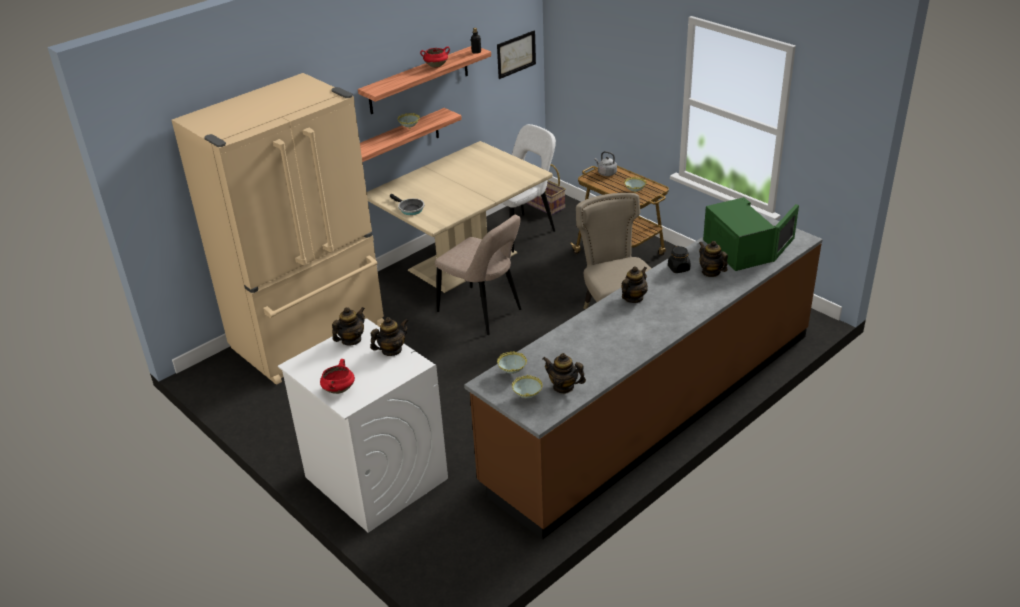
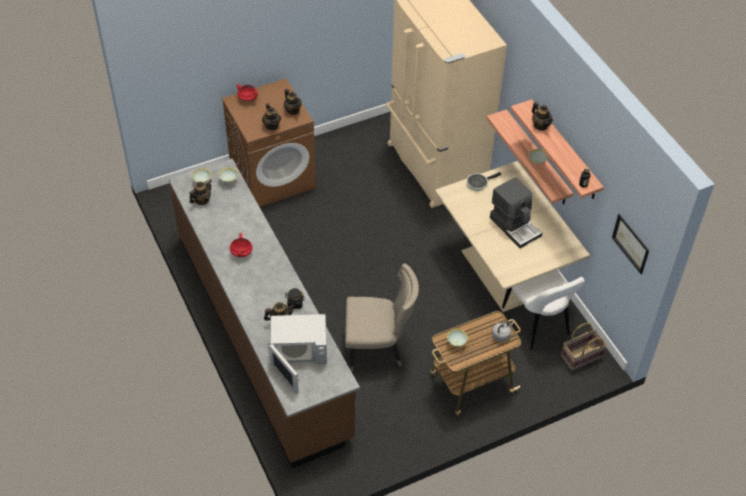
camera: 105 degrees right, 15 degrees up
white washing machine [278,318,448,533] -> brown washing machine [222,79,316,207]
red cooking pot [420,46,450,68] -> red cooking pot moved to [230,233,253,257]
beige chair [435,214,521,335] -> none
teapot [621,266,648,303] -> teapot moved to [532,102,553,130]
green microwave [703,197,799,271] -> white microwave [270,314,327,394]
none -> coffee machine [490,177,542,248]

